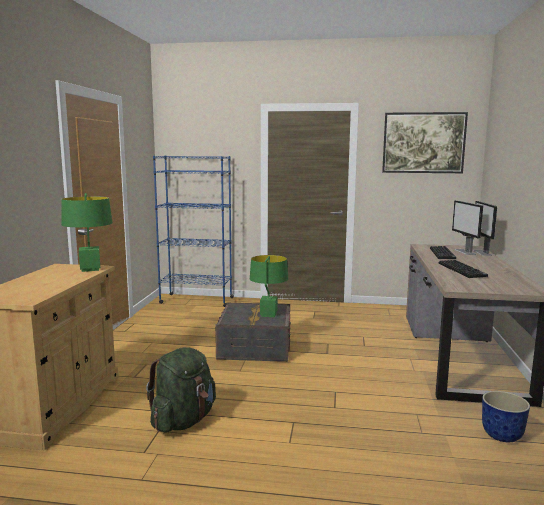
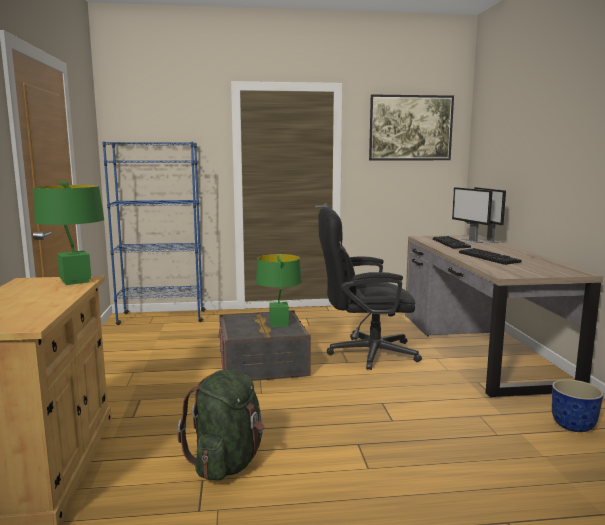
camera: 15 degrees left, 0 degrees up
none -> black office chair [318,207,422,370]

